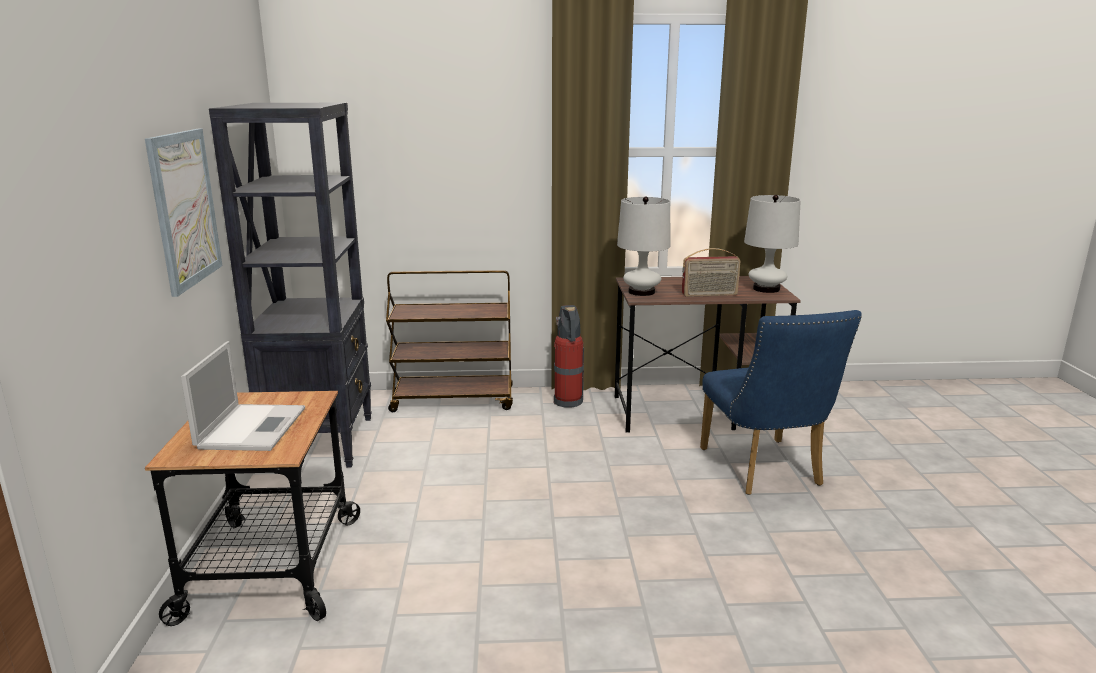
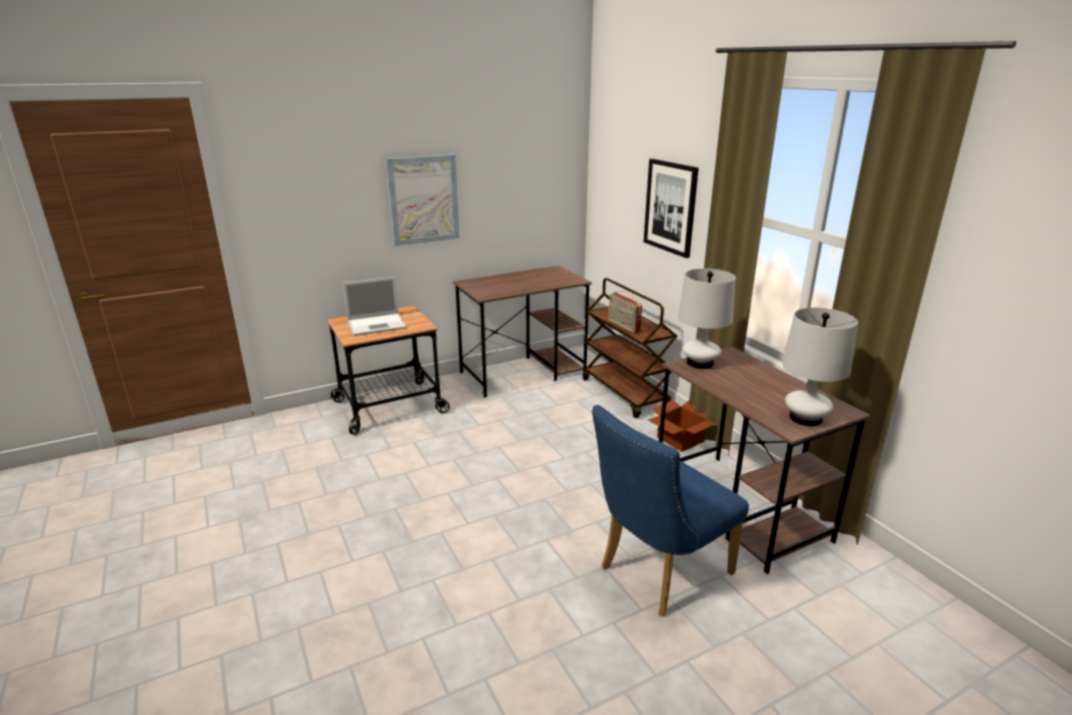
camera: 65 degrees right, 5 degrees up
black bookcase [209,103,372,468] -> brown desk [453,265,592,398]
fire extinguisher [553,305,584,408] -> cardboard box [648,400,715,452]
radio [682,248,740,297] -> radio moved to [608,291,642,333]
none -> picture [644,159,699,258]

